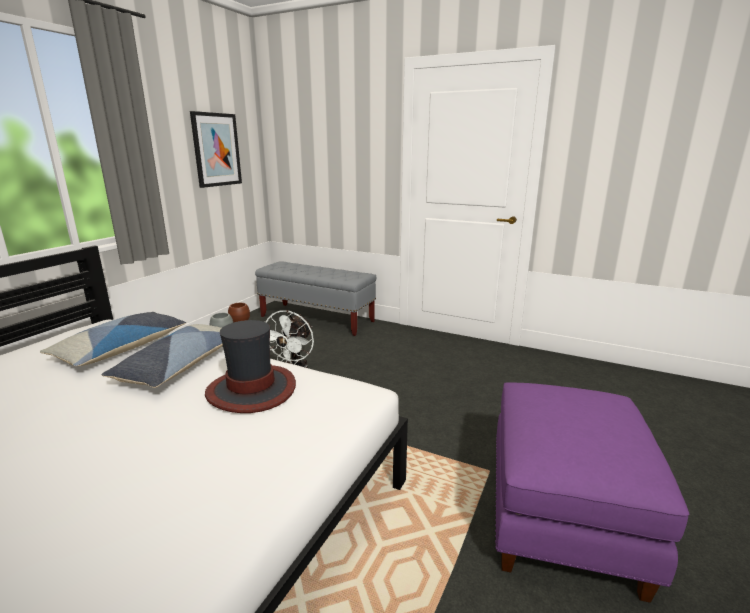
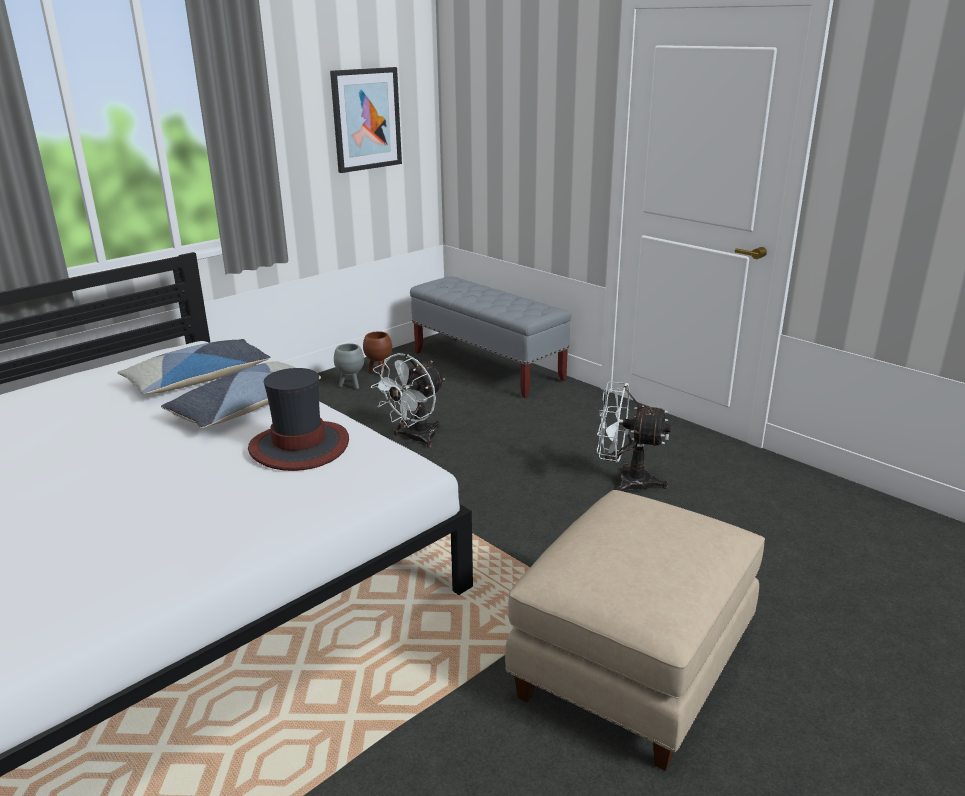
camera: 20 degrees right, 5 degrees up
purple ottoman [495,382,689,603] -> beige ottoman [505,490,765,771]
none -> white fan [597,381,671,491]

